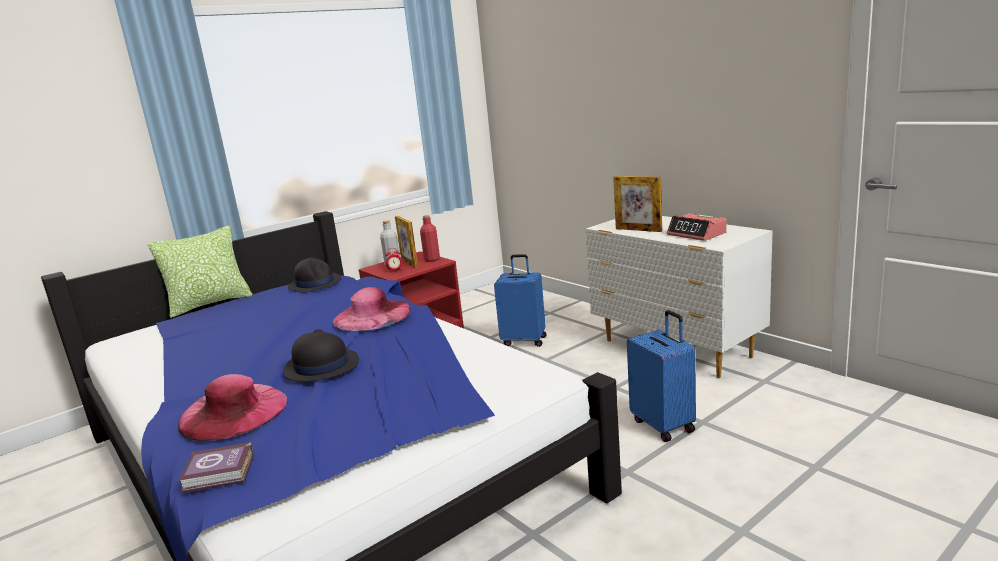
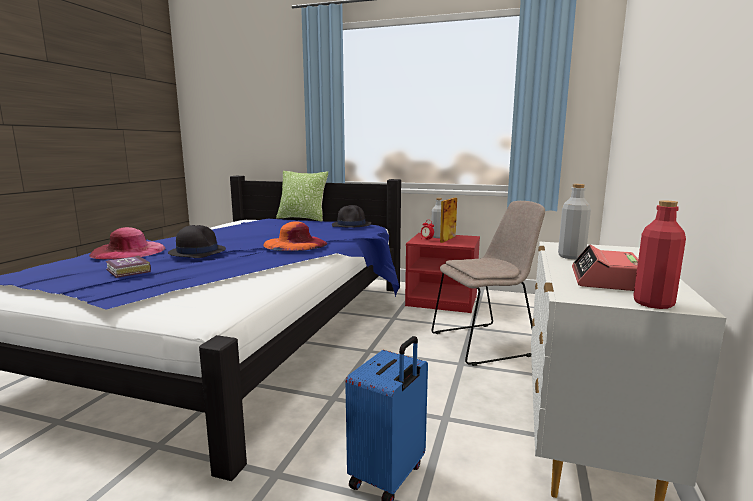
camera: 55 degrees right, 5 degrees down
book [178,442,254,493] -> book moved to [105,255,151,278]
pink hat [333,287,411,331] -> orange hat [263,221,327,251]
red bottle [420,215,440,262] -> red bottle moved to [634,200,686,309]
blue suitcase [494,254,547,347] -> beige chair [431,201,545,366]
picture frame [613,176,662,232] -> grey bottle [558,184,591,259]

